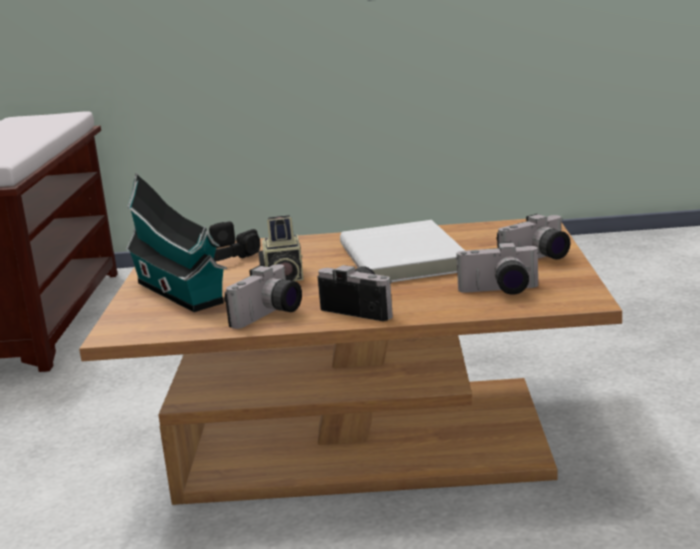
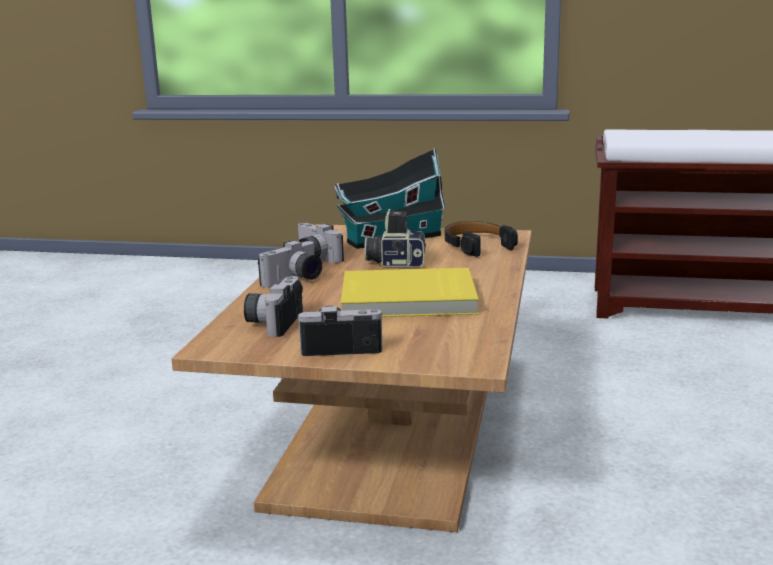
camera: 100 degrees right, 0 degrees up
white book [340,220,465,282] -> yellow book [341,268,479,317]
camera [497,214,570,260] -> camera turned 105 degrees clockwise [297,306,383,356]

